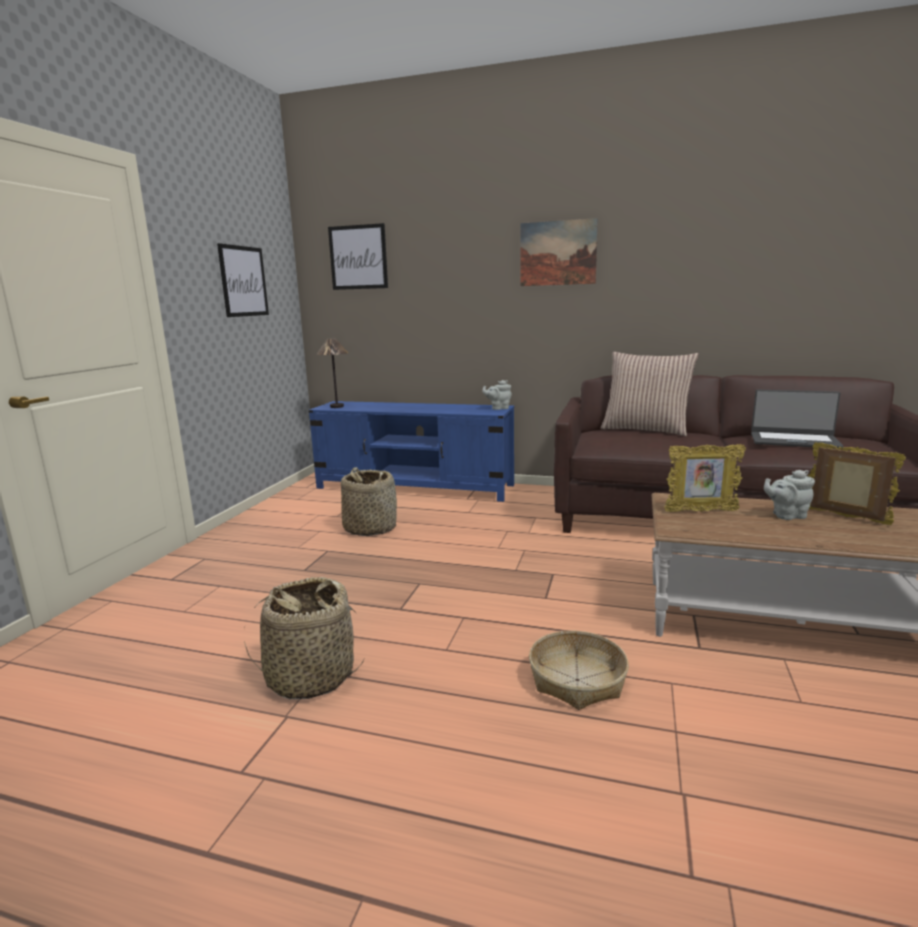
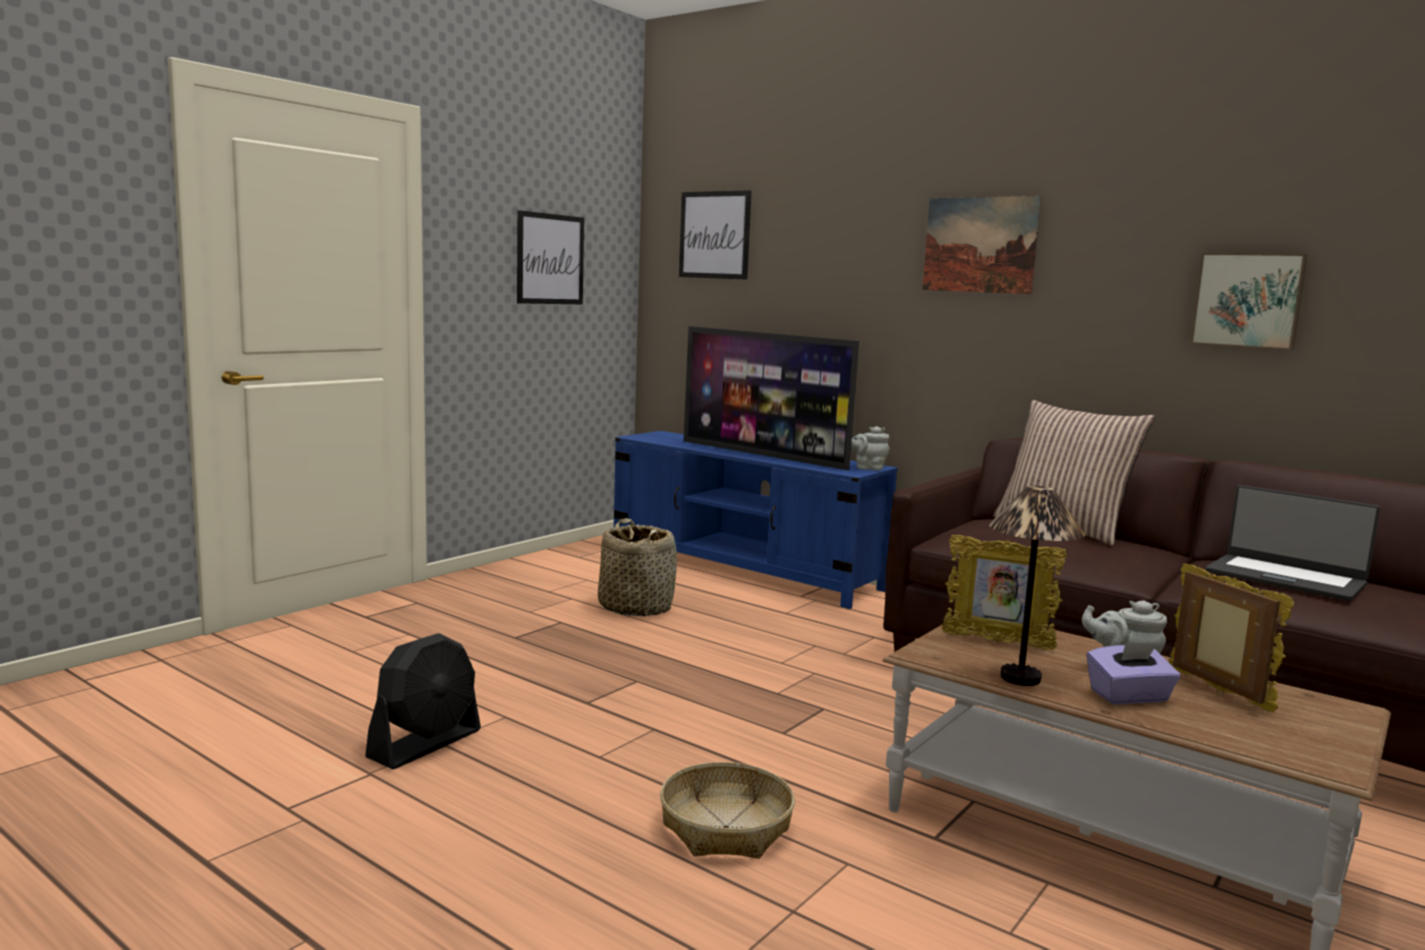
camera: 20 degrees right, 5 degrees down
basket [244,577,365,700] -> black fan [365,633,481,769]
table lamp [317,338,348,408] -> table lamp moved to [989,486,1085,686]
none -> television [683,326,859,470]
none -> purple tissue box [1087,643,1181,704]
none -> picture [1190,252,1308,350]

